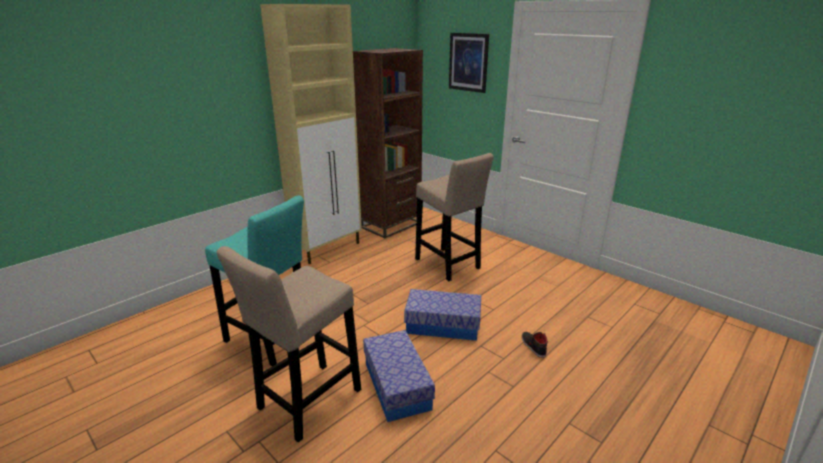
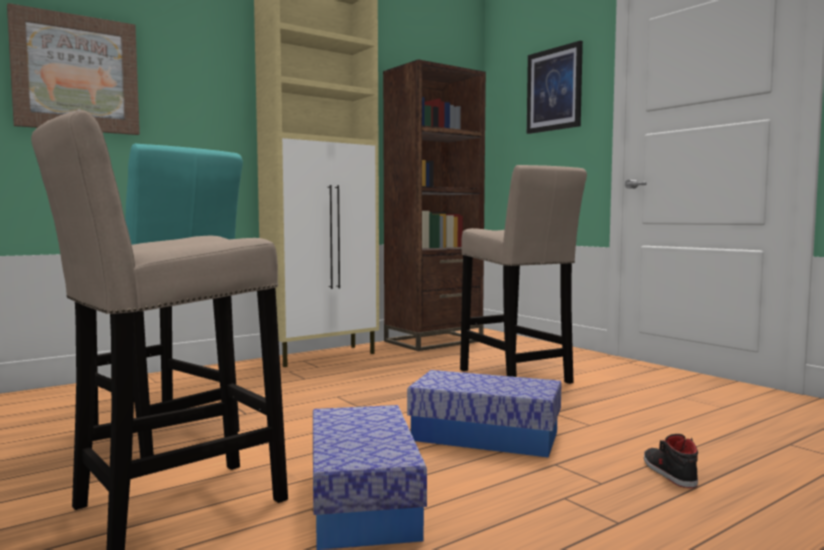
camera: 10 degrees right, 20 degrees down
none -> picture [7,3,140,135]

